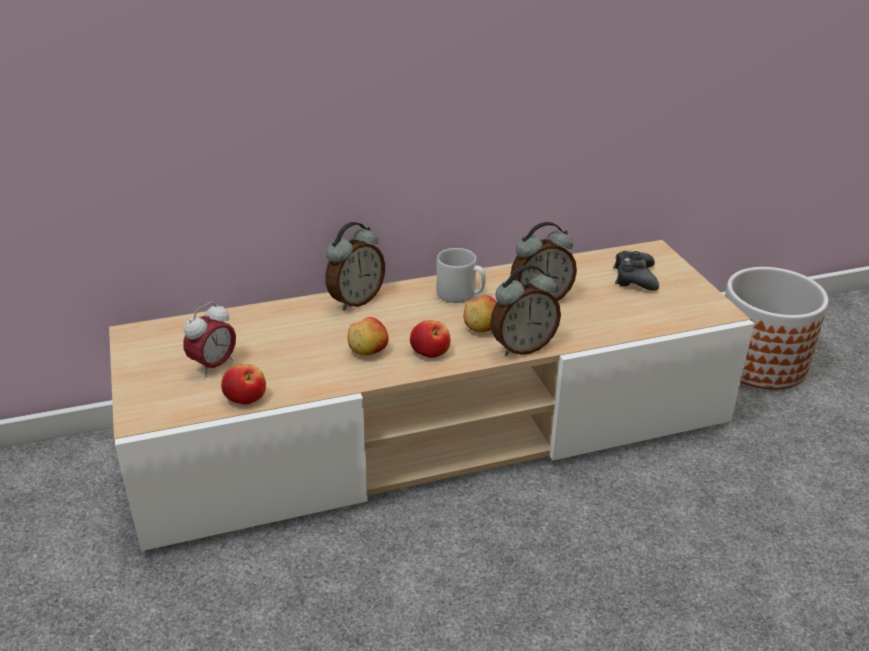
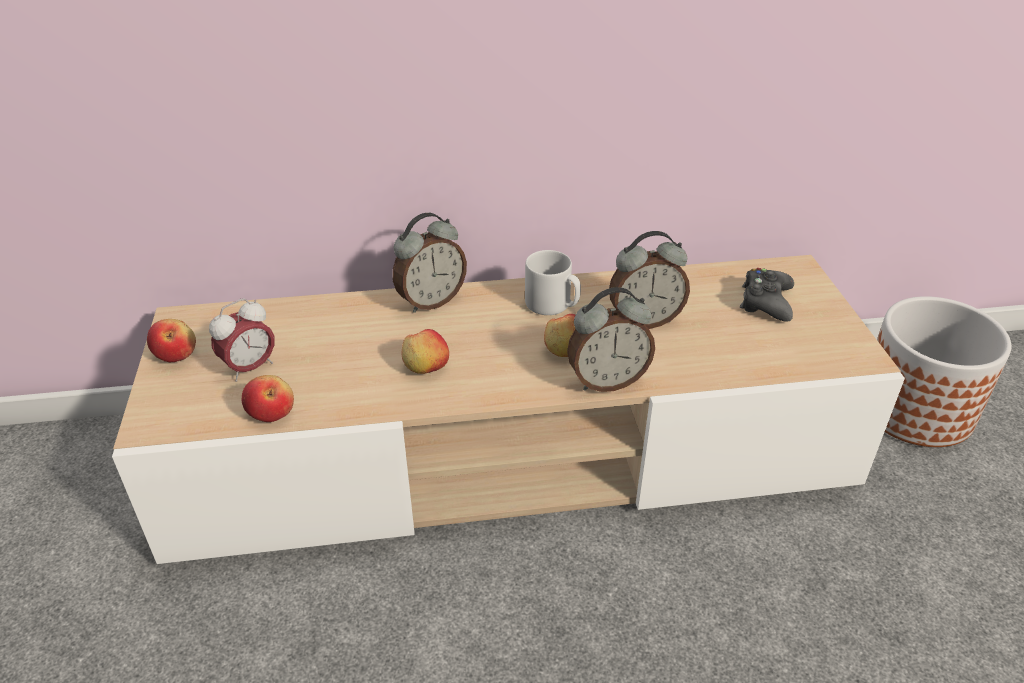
camera: 10 degrees right, 5 degrees up
apple [410,320,451,358] -> apple moved to [147,319,196,362]

